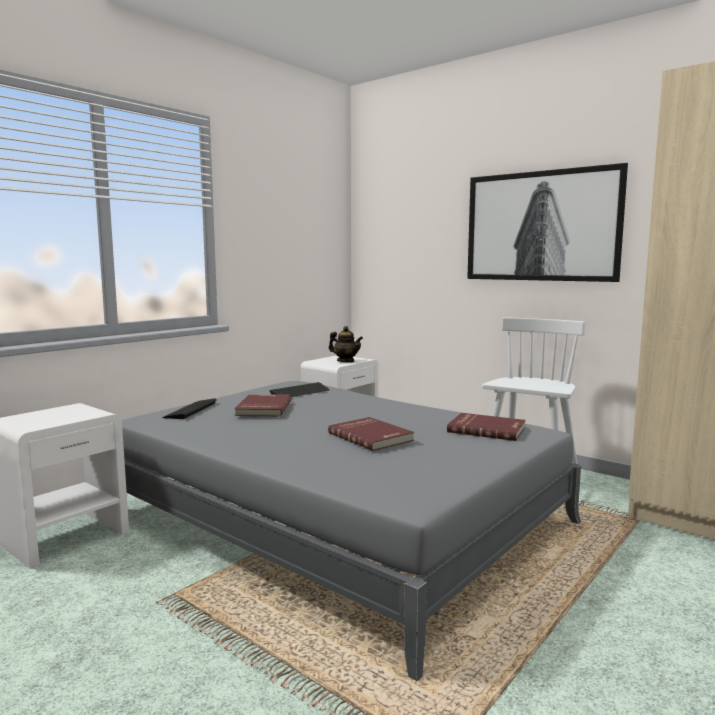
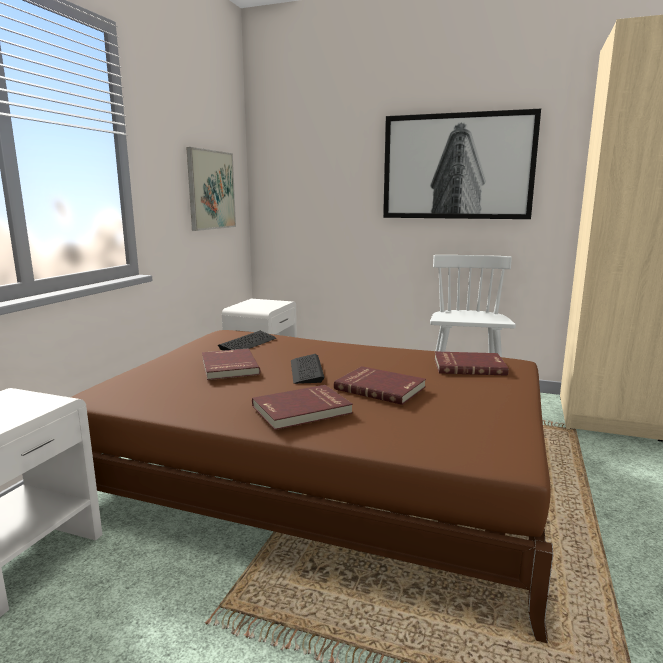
camera: 20 degrees left, 5 degrees up
grey bed [122,381,581,681] -> brown bed [71,330,553,643]
keyboard [162,398,216,419] -> keyboard moved to [291,354,325,384]
teapot [329,326,363,362] -> none
none -> picture [186,147,236,231]
none -> red book [252,385,353,430]

